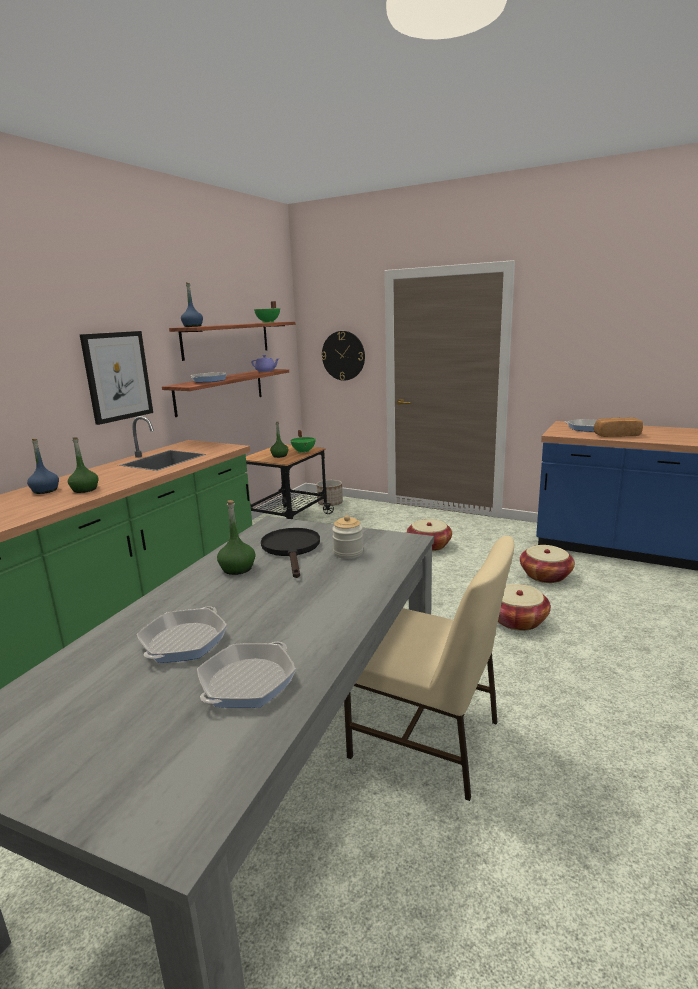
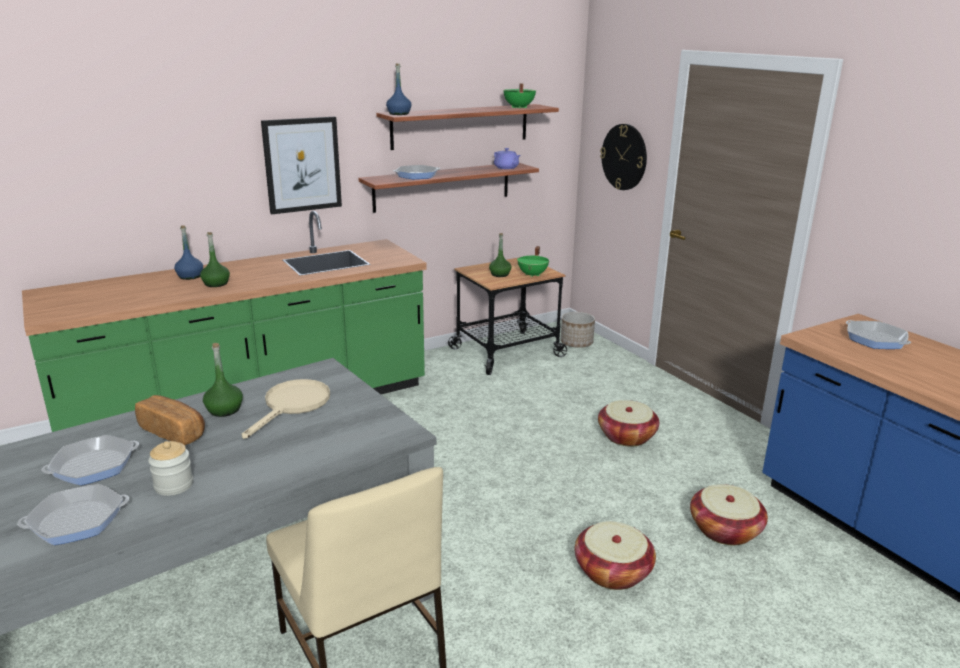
camera: 30 degrees right, 5 degrees up
black frying pan [261,528,320,578] -> beige frying pan [242,379,330,439]
jar [332,515,363,559] -> jar moved to [148,441,193,496]
bread [594,417,643,437] -> bread moved to [135,395,205,445]

